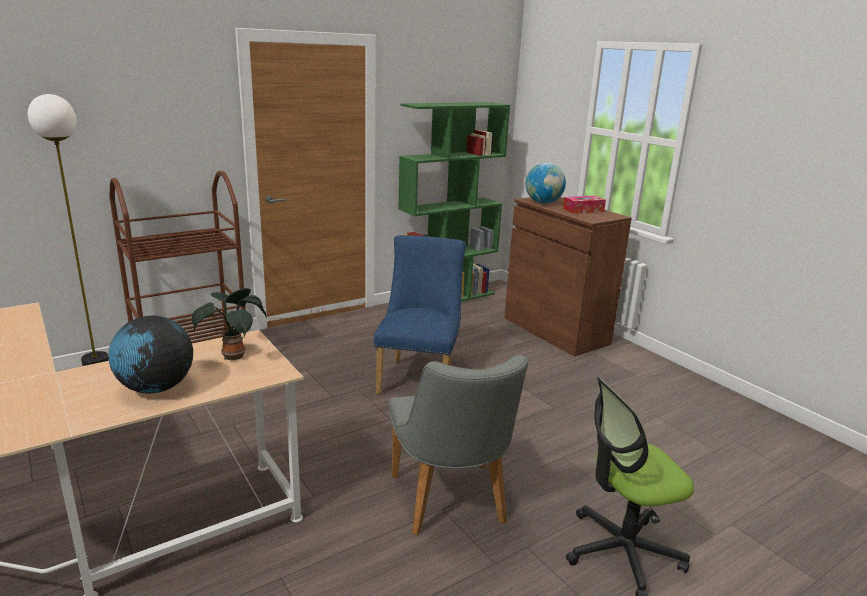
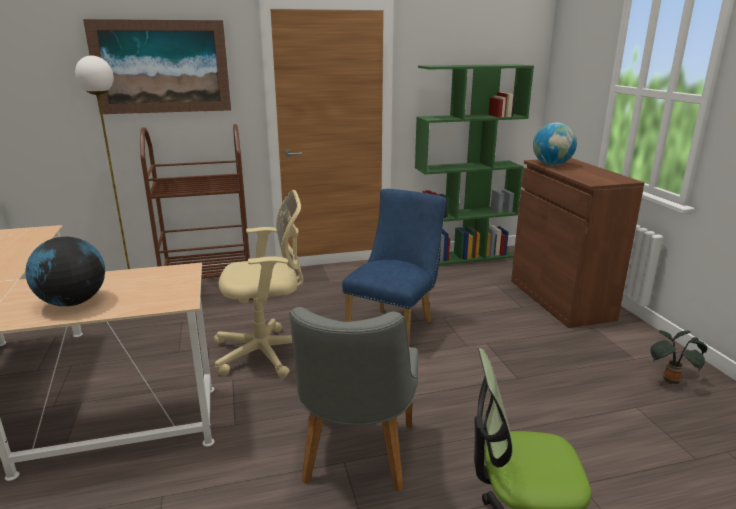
camera: 20 degrees right, 0 degrees up
potted plant [192,288,267,360] -> potted plant moved to [650,330,707,384]
tissue box [563,196,606,214] -> none
none -> picture [83,19,231,114]
none -> beige office chair [214,190,304,378]

